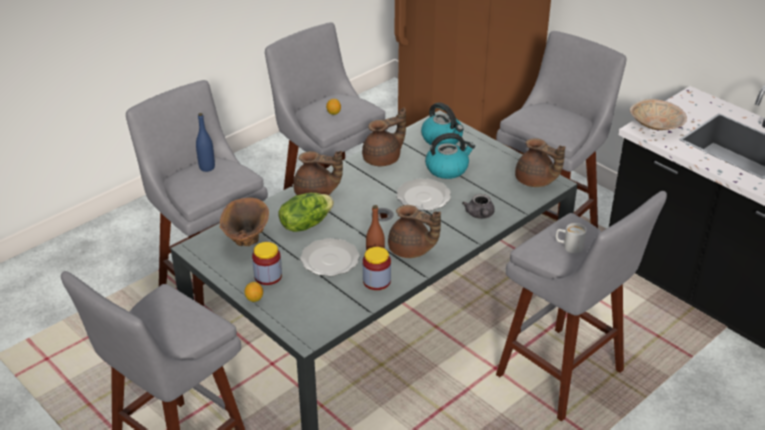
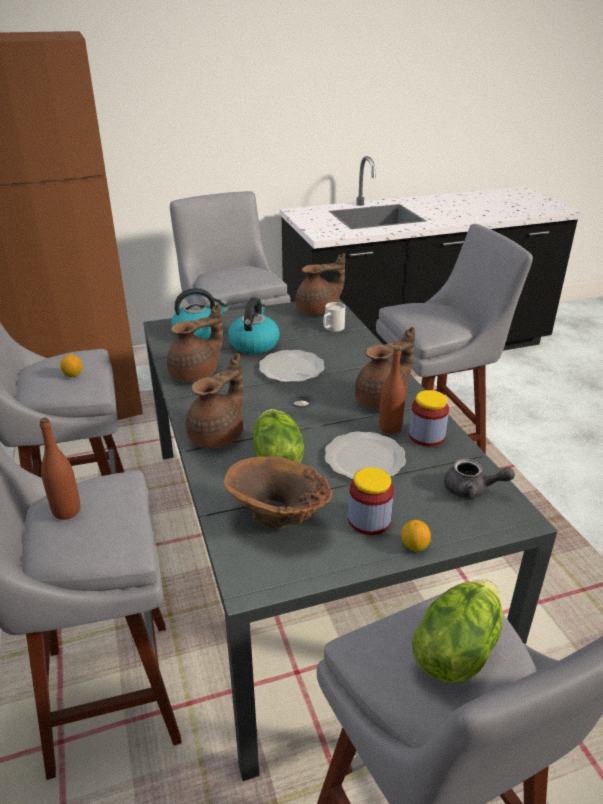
camera: 65 degrees left, 5 degrees down
blue bottle [196,113,215,172] -> brown bottle [40,418,81,520]
brown teapot [362,107,406,166] -> brown teapot turned 60 degrees clockwise [167,304,223,382]
grey teapot [462,194,495,219] -> grey teapot moved to [444,459,515,498]
white mug [555,223,587,253] -> white mug moved to [323,302,345,332]
beige bowl [630,99,687,130] -> none
none -> lettuce [412,580,503,683]

